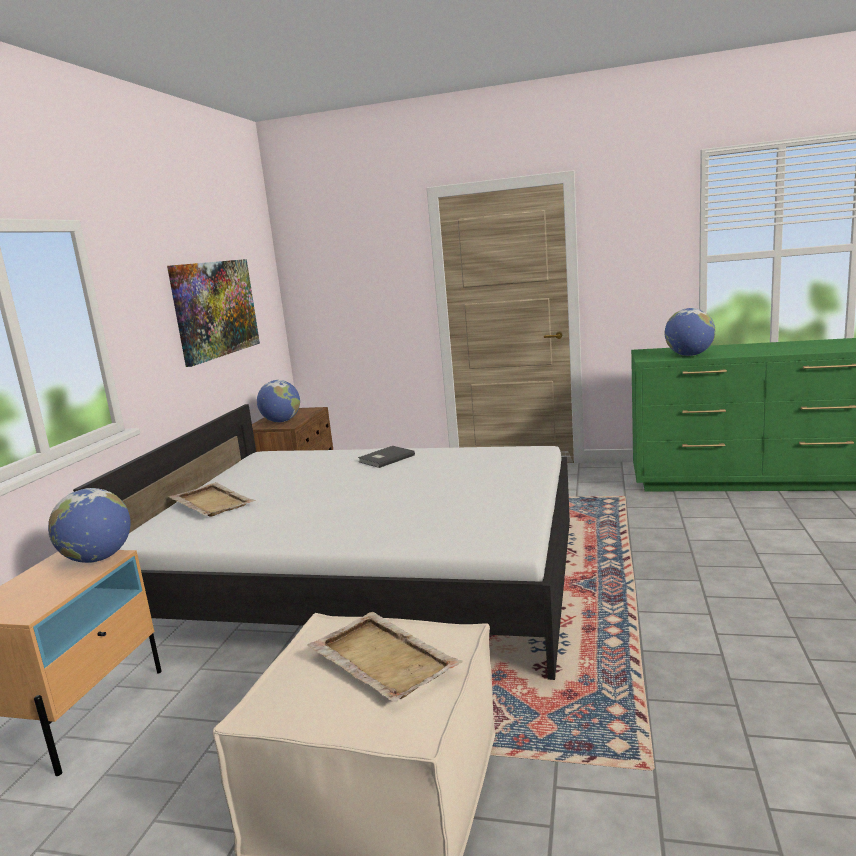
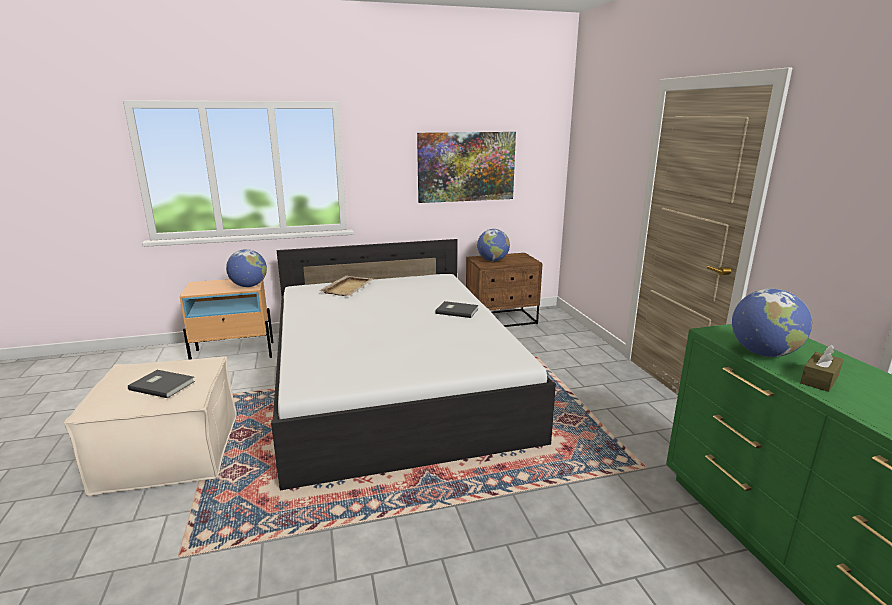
camera: 60 degrees right, 5 degrees up
beige tray [308,612,463,702] -> grey book [128,370,195,398]
none -> brown tissue box [800,345,843,392]

